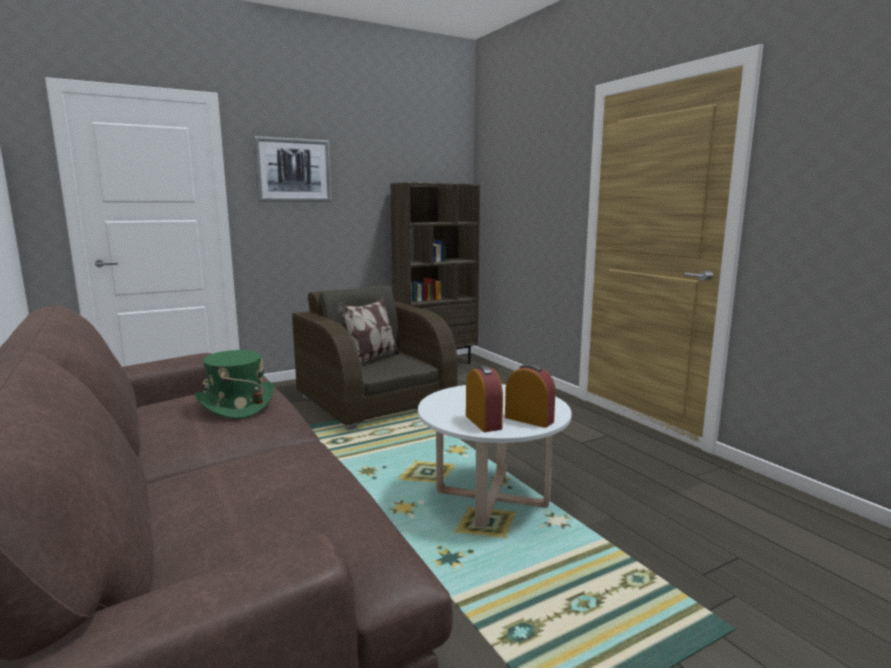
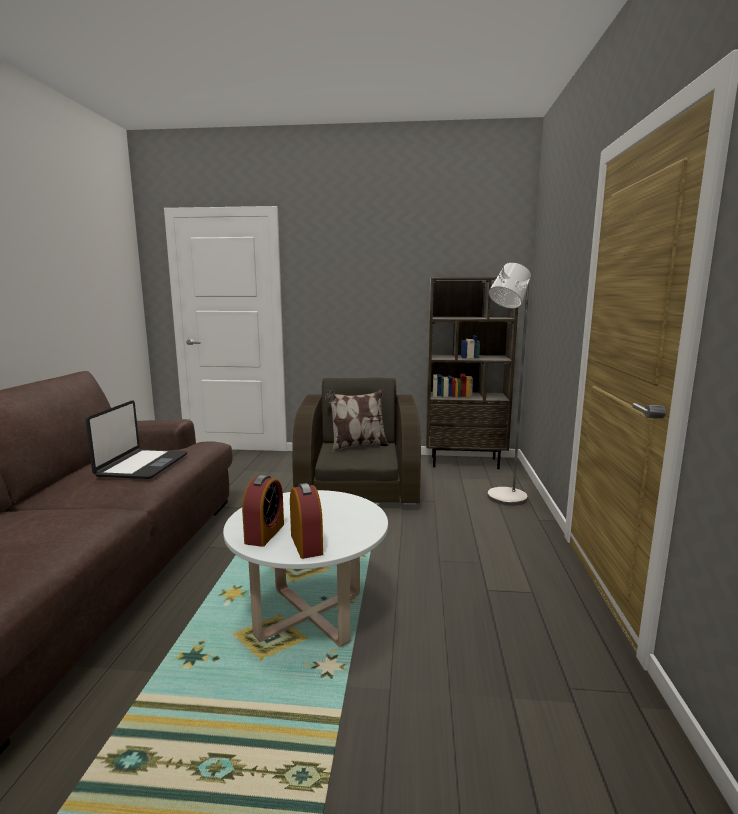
camera: 35 degrees right, 0 degrees up
green hat [195,350,274,419] -> laptop [86,400,187,479]
picture [253,136,332,202] -> none
none -> grey floor lamp [487,263,531,506]

